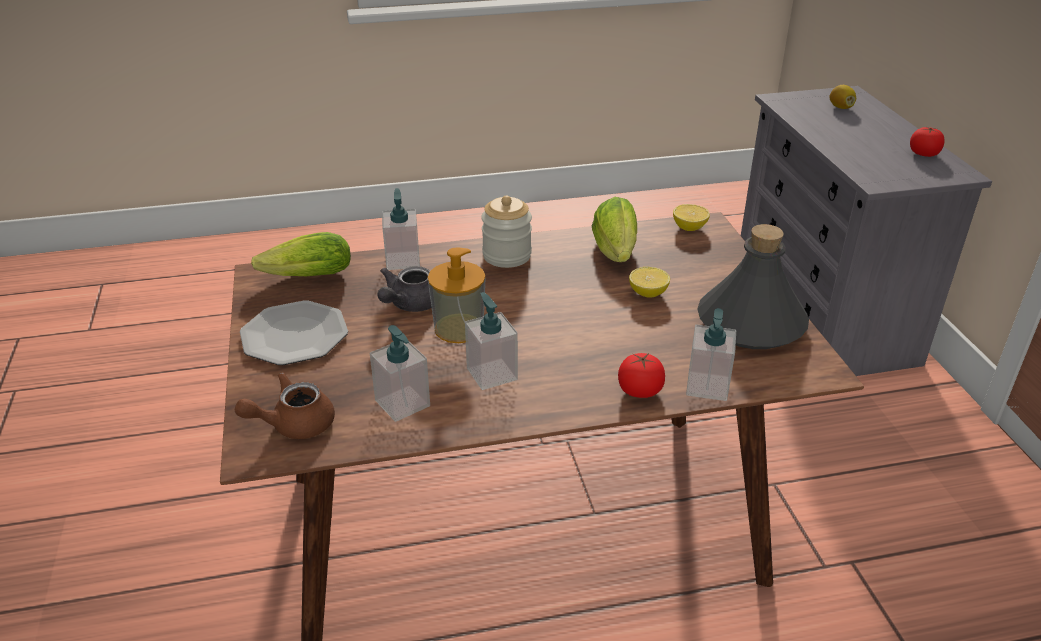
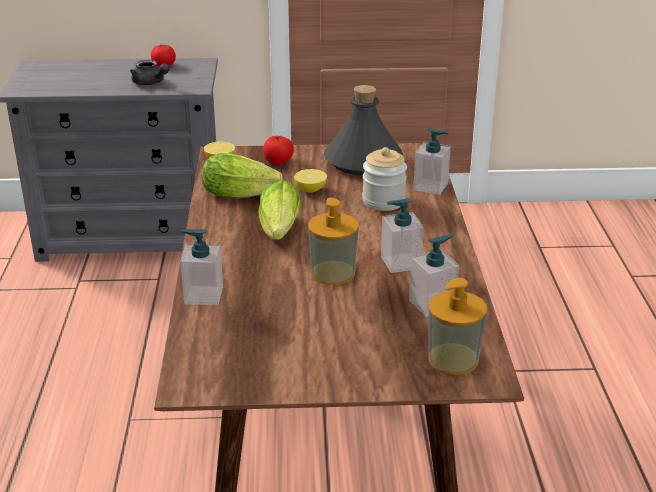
camera: 80 degrees left, 5 degrees down
brown teapot [235,372,335,439] -> soap dispenser [428,278,487,375]
plate [240,300,348,365] -> none
lettuce [251,232,351,276] -> lettuce moved to [258,180,301,240]
grey teapot [377,266,432,312] -> grey teapot moved to [130,60,170,85]
jar [481,195,532,268] -> jar moved to [362,147,407,211]
tomato [618,353,665,398] -> tomato moved to [264,136,294,165]
lemon [829,85,856,109] -> none

